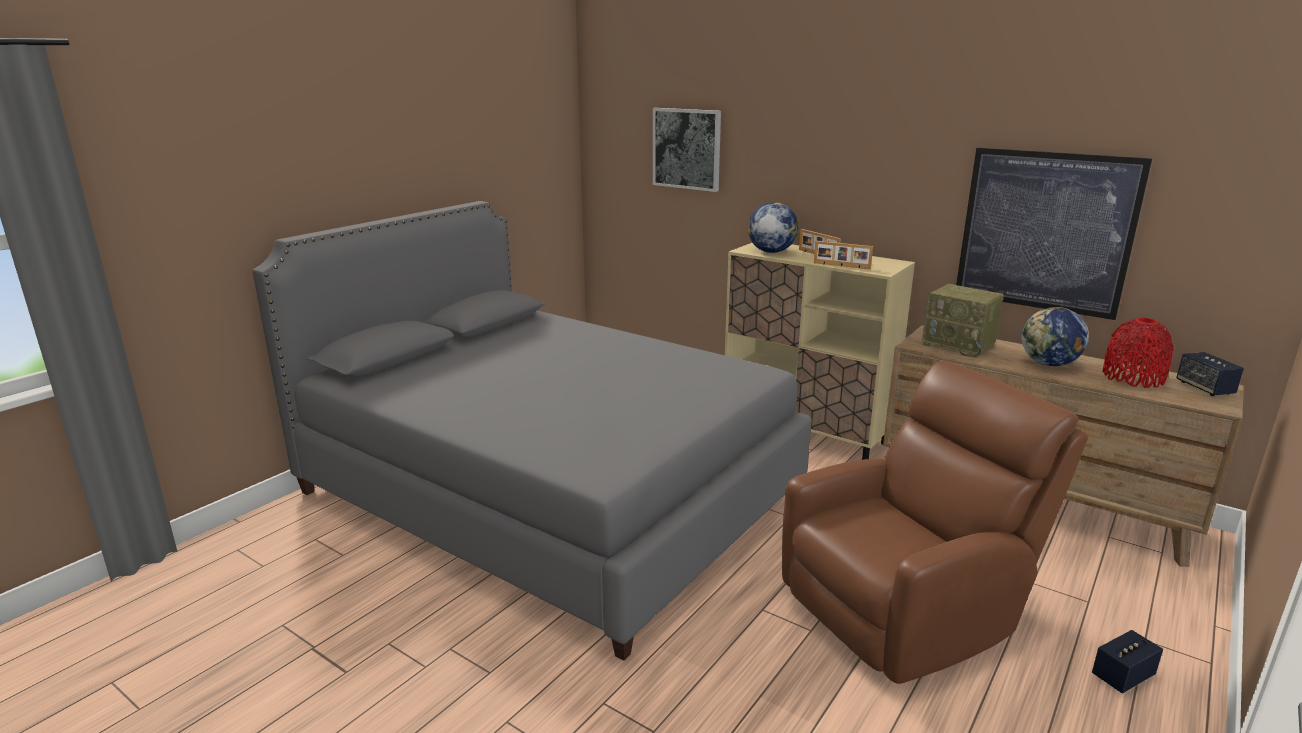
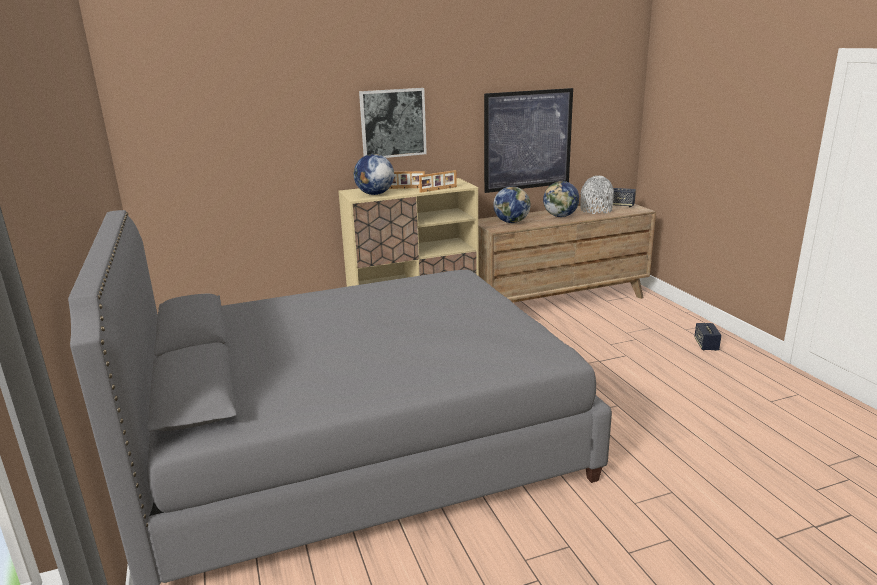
camera: 55 degrees left, 0 degrees up
picture [653,108,721,192] -> picture moved to [359,88,427,158]
brown armchair [782,360,1088,684] -> none
radio [922,284,1004,358] -> globe [493,186,531,223]
red vase [1103,318,1174,388] -> grey vase [580,176,614,214]

